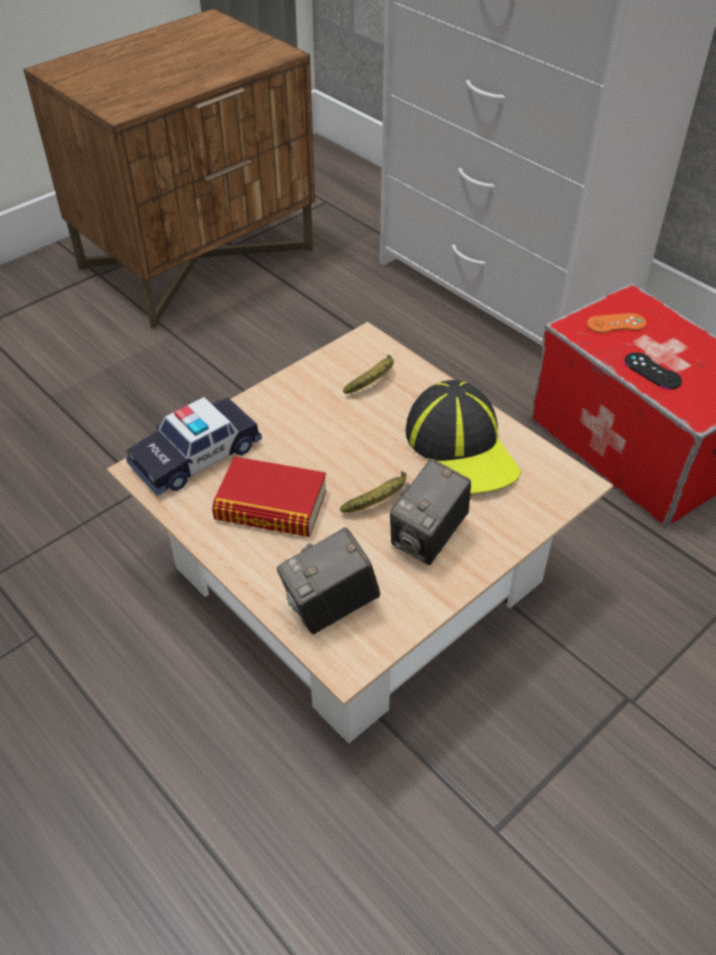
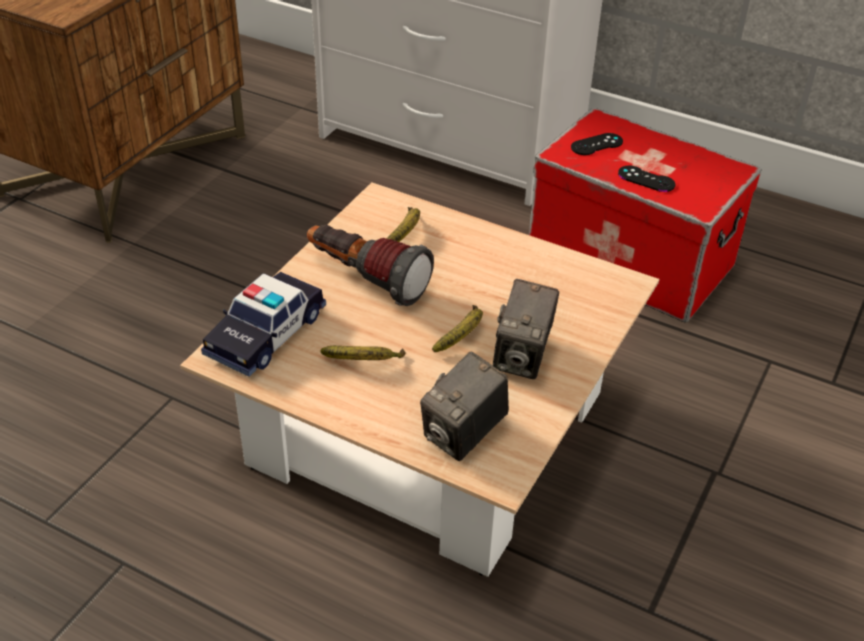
camera: 20 degrees left, 5 degrees down
book [212,456,327,537] -> banana [321,346,406,360]
cap [405,380,521,494] -> none
orange game controller [587,313,646,333] -> black game controller [571,133,623,155]
none -> flashlight [307,225,434,306]

